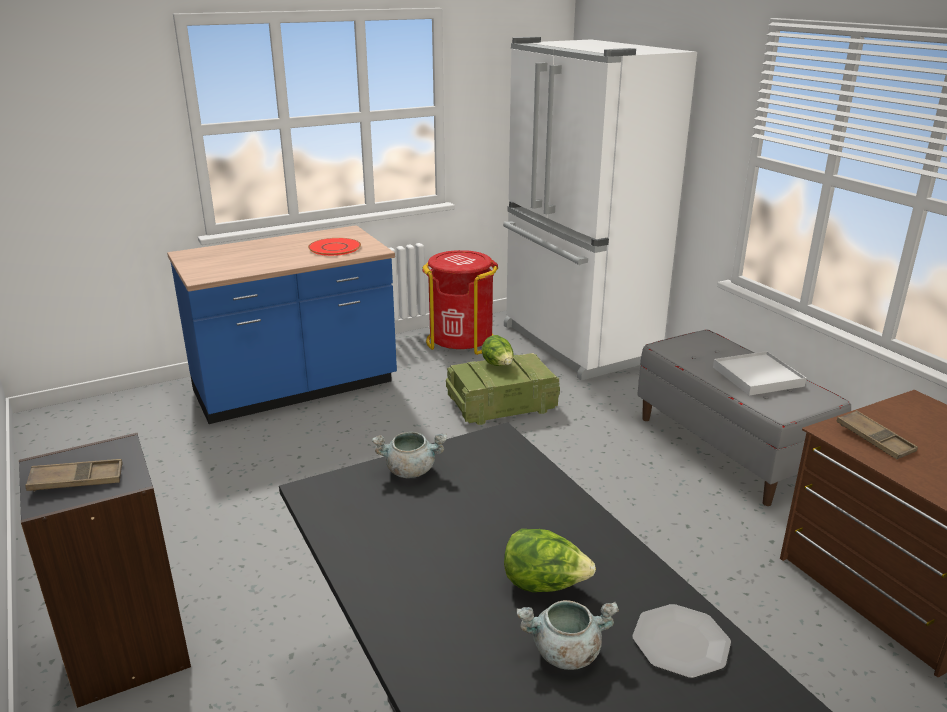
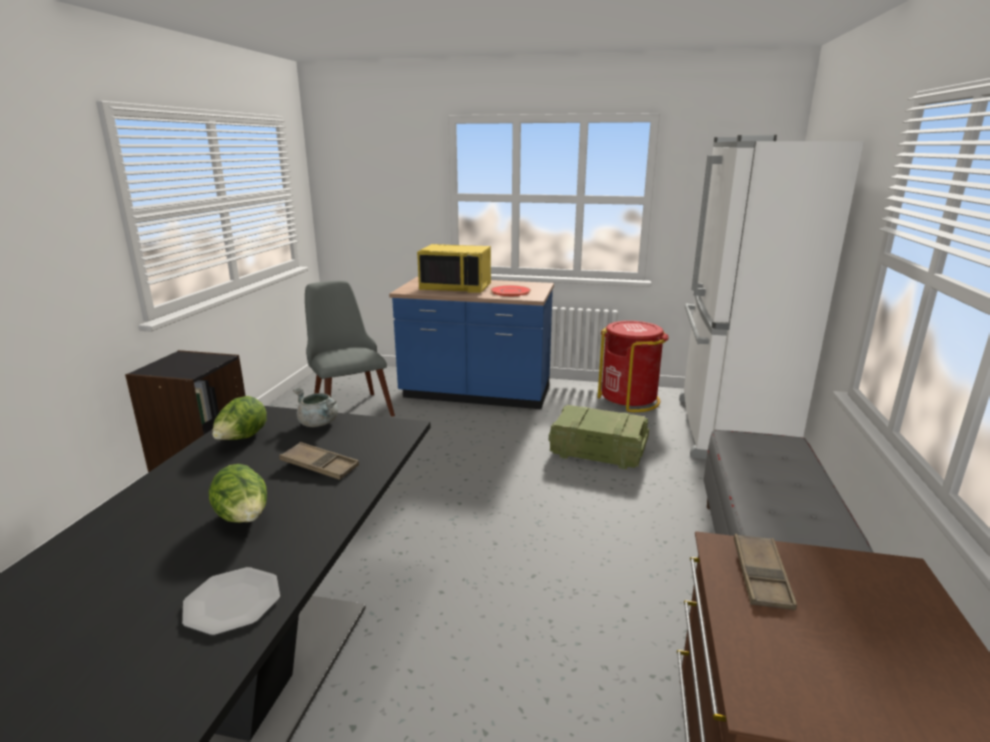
camera: 40 degrees right, 5 degrees down
brown tray [25,459,122,492] -> brown tray moved to [279,442,359,480]
lettuce [482,335,514,366] -> lettuce moved to [212,396,267,440]
grey cooking pot [516,600,619,670] -> none
white tray [713,351,806,396] -> none
none -> grey chair [305,281,395,417]
none -> yellow microwave [417,244,491,293]

